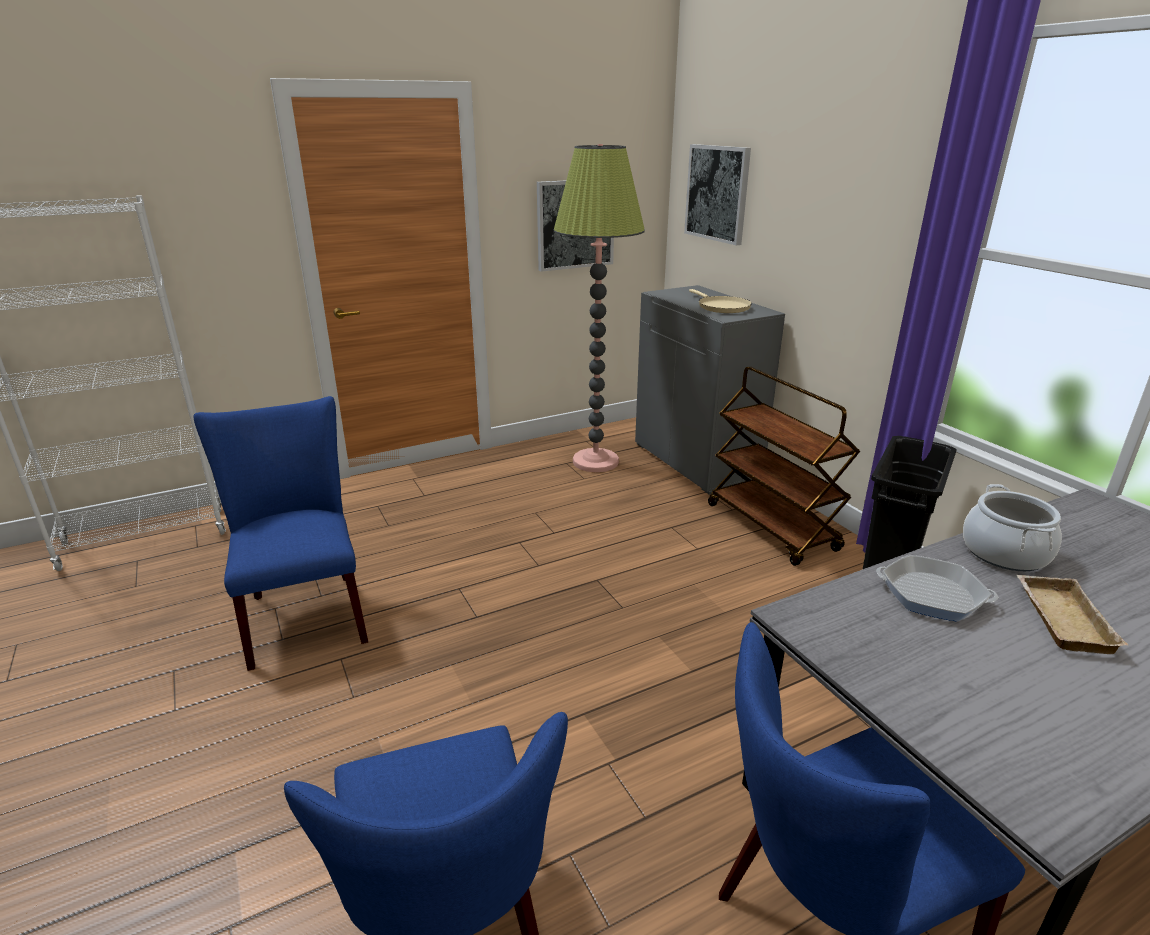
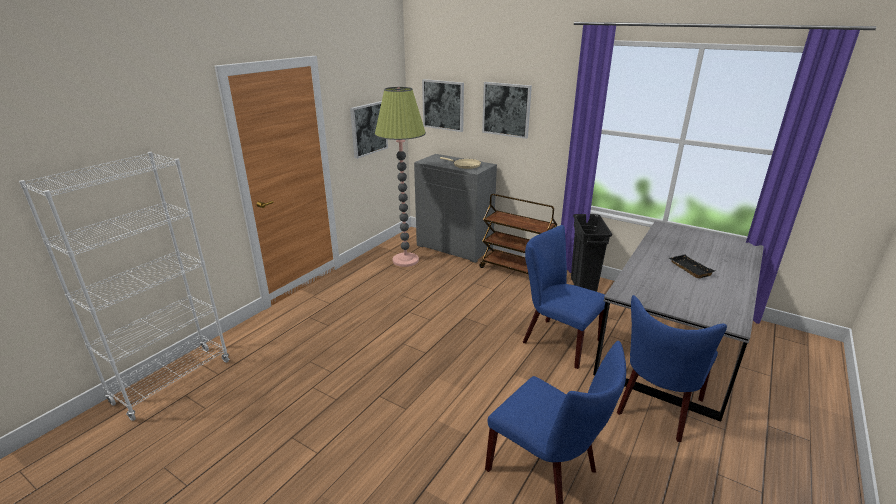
camera: 30 degrees left, 0 degrees up
blue chair [194,396,368,671] -> blue chair moved to [523,225,605,369]
frying pan [876,555,998,621] -> none
cooking pot [963,484,1062,571] -> none
beige tray [1016,575,1129,654] -> black tray [669,254,715,278]
none -> picture [482,82,532,139]

